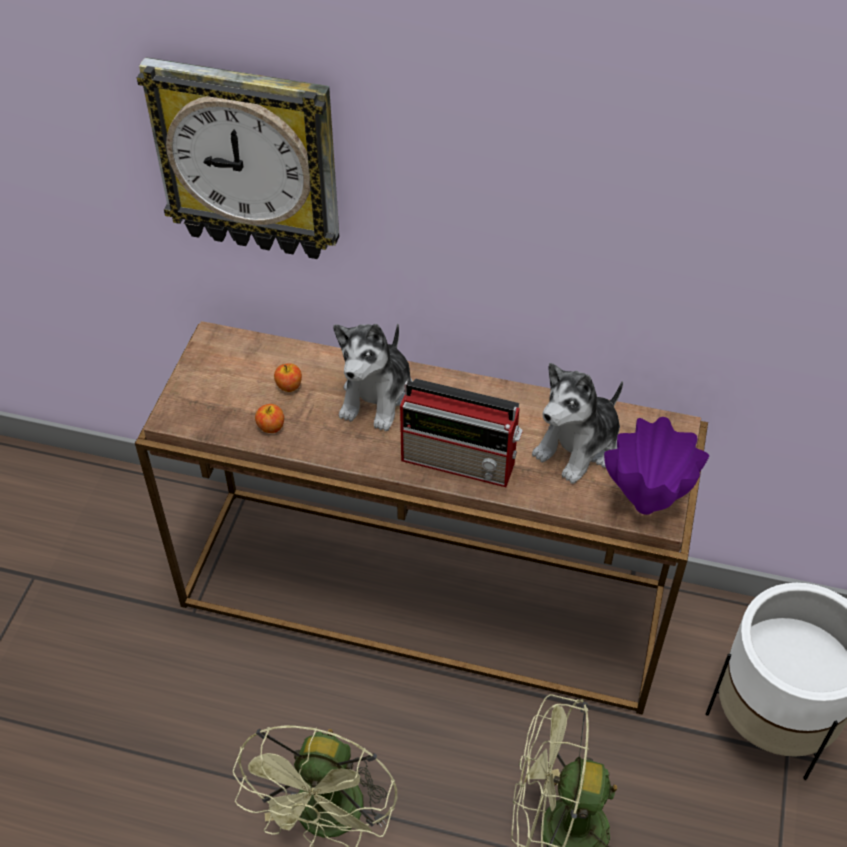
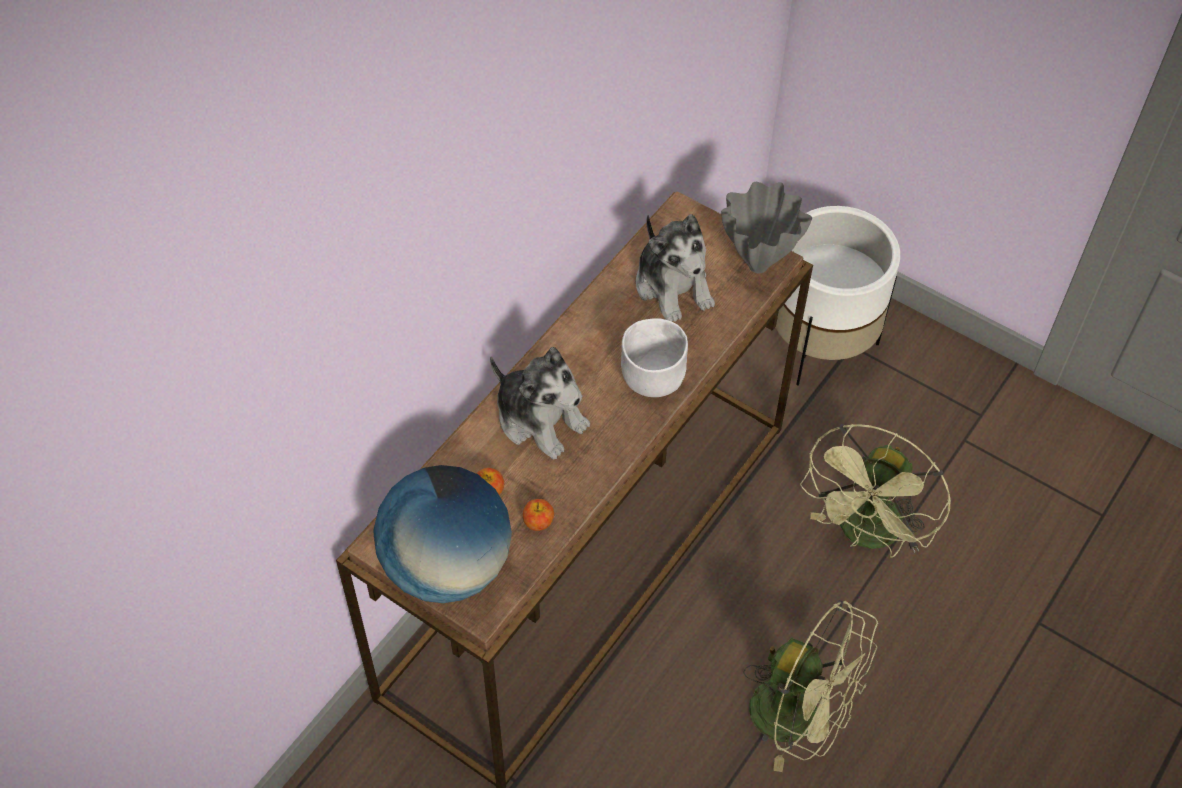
camera: 70 degrees left, 5 degrees up
wall clock [137,57,339,259] -> none
radio [400,378,523,487] -> white bowl [621,318,688,397]
purple vase [604,417,709,515] -> grey vase [721,182,812,273]
none -> globe [373,465,512,603]

